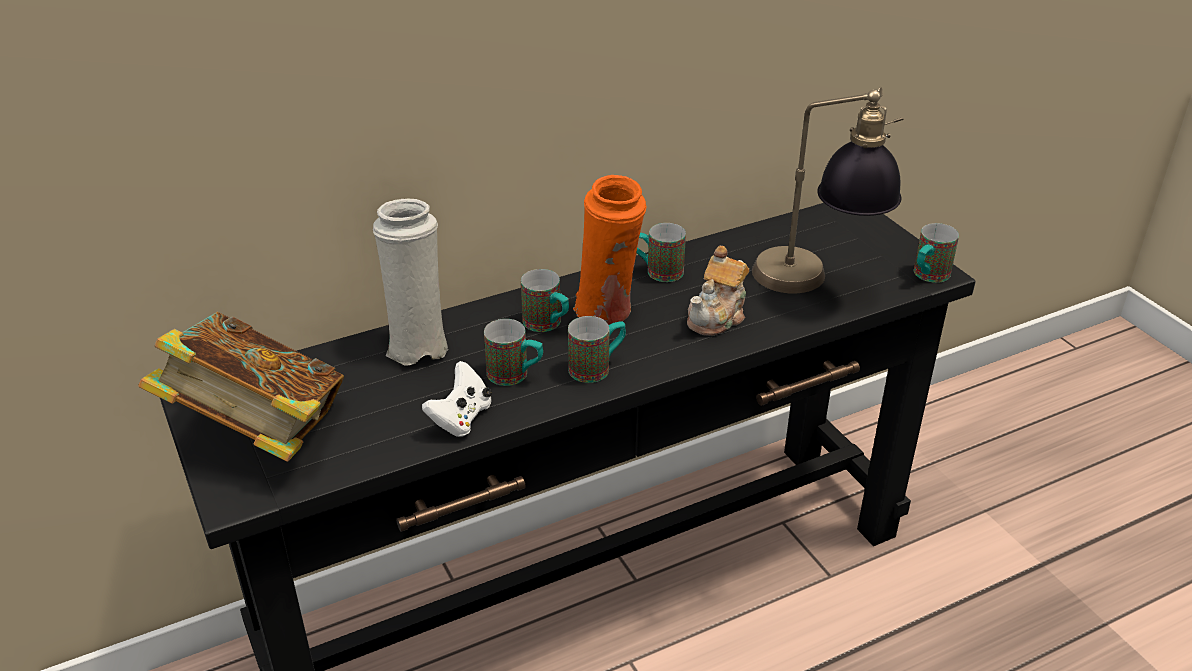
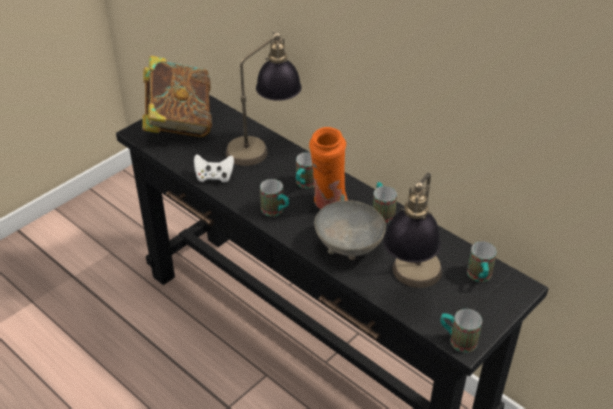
camera: 70 degrees right, 5 degrees up
white vase [373,199,448,366] -> table lamp [225,30,302,166]
mug [484,319,543,386] -> mug moved to [467,241,497,282]
teapot [687,245,749,336] -> grey bowl [314,200,386,260]

